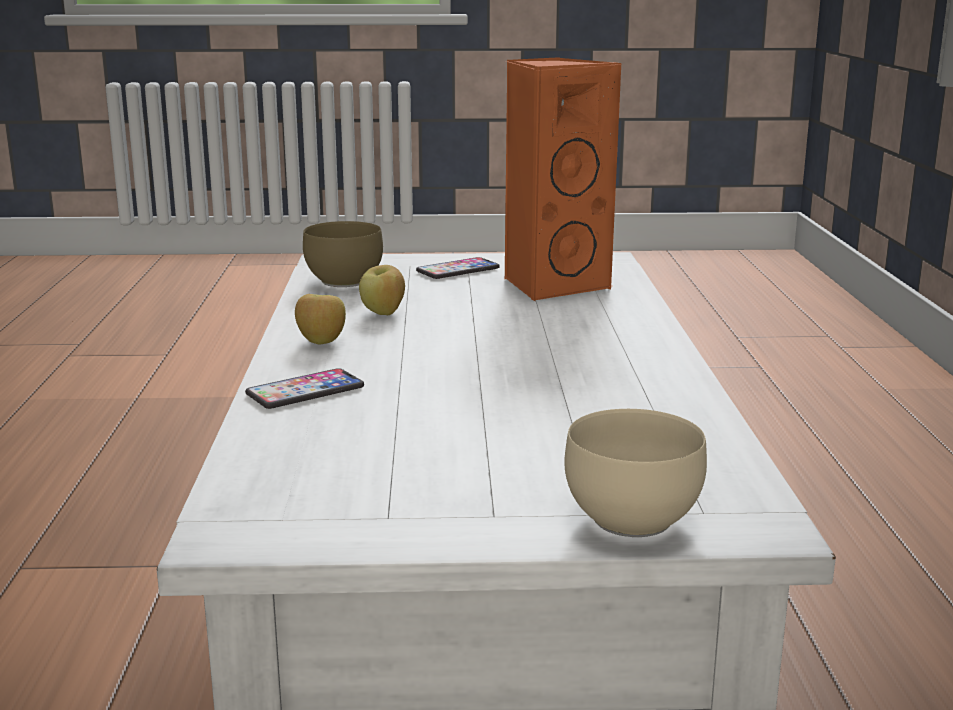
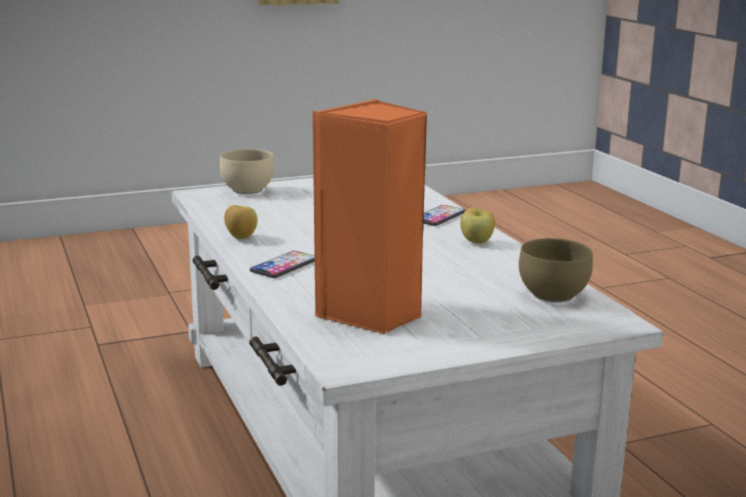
camera: 160 degrees right, 0 degrees up
apple [359,265,405,315] -> apple moved to [224,205,257,239]
phone [416,257,500,279] -> phone moved to [250,251,315,278]

